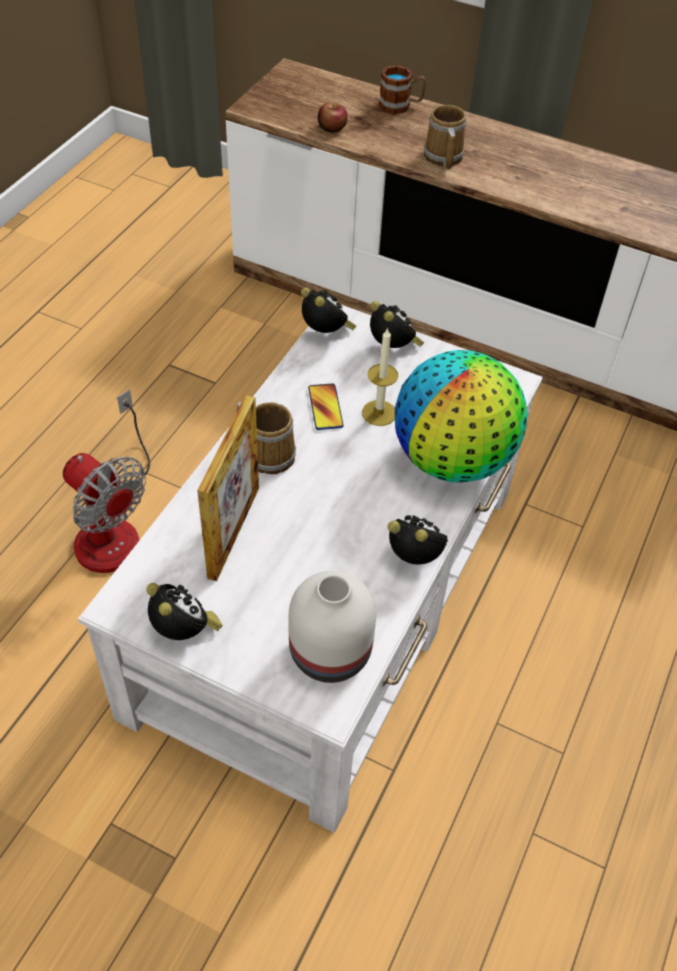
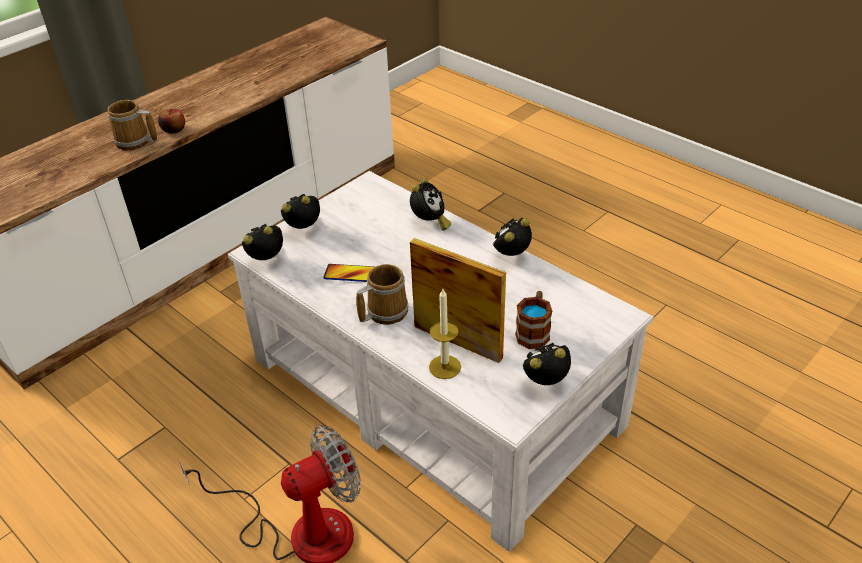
camera: 70 degrees left, 10 degrees down
white vase [289,571,376,683] -> none
apple [318,102,348,132] -> apple moved to [158,109,185,134]
candle [362,327,398,426] -> candle moved to [429,289,461,379]
mug [379,65,426,114] -> mug moved to [515,291,552,349]
globe [395,350,527,483] -> alarm clock [410,178,451,231]

